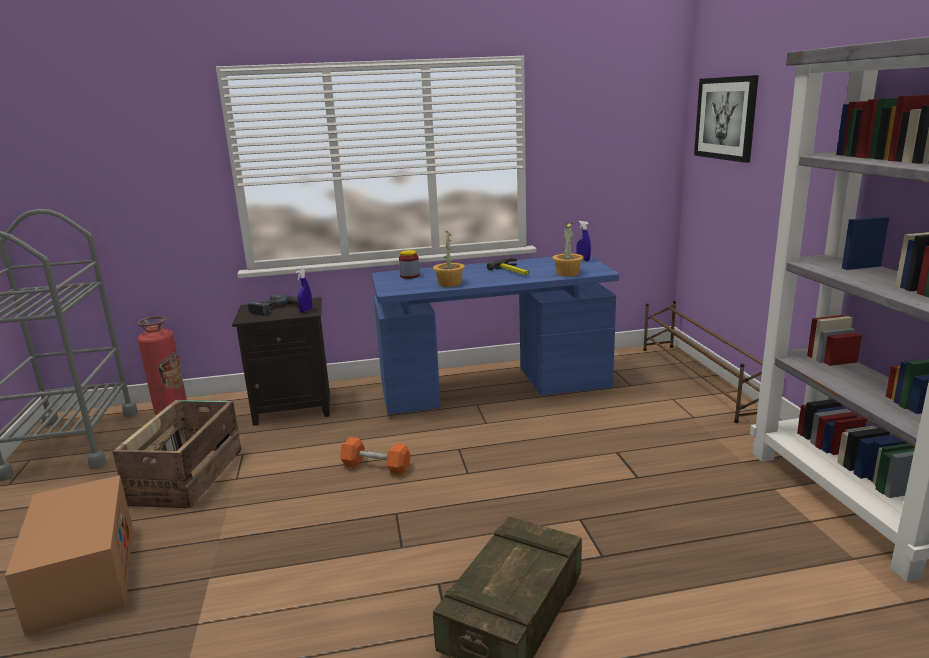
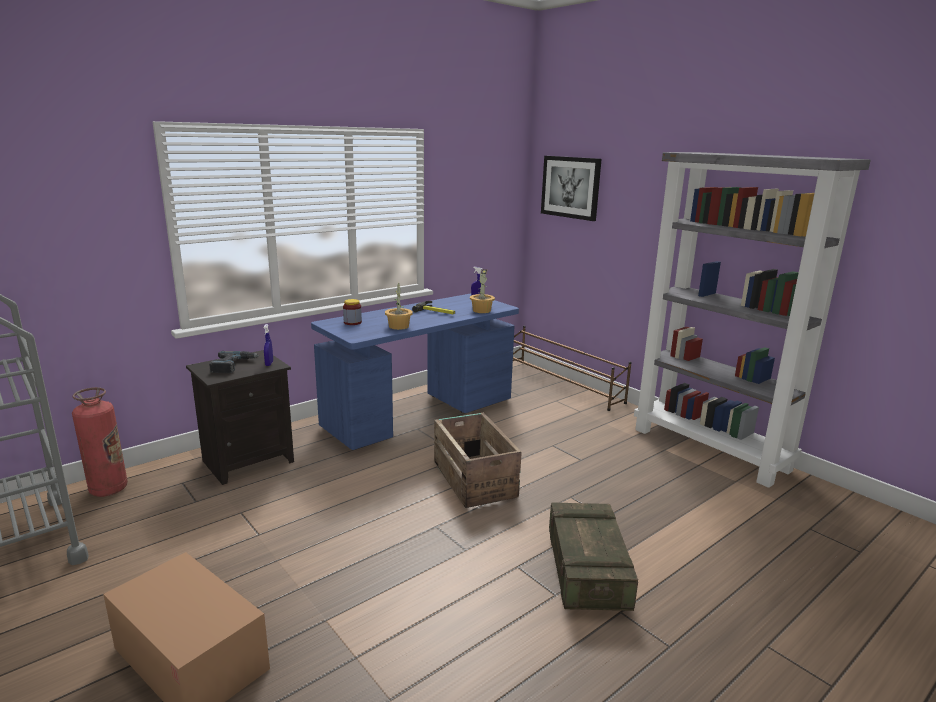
camera: 30 degrees left, 0 degrees up
crate [112,400,242,508] -> crate moved to [434,412,522,508]
orange dumbbell [340,437,411,475] -> none

